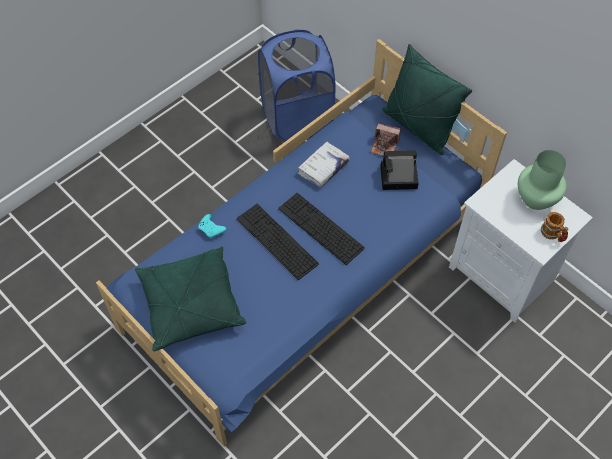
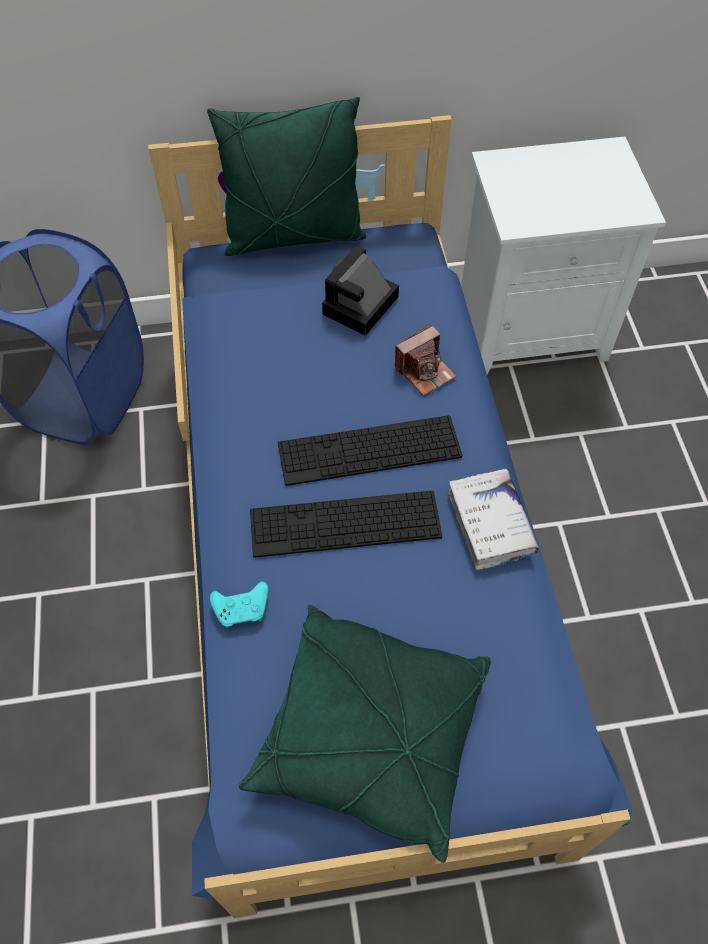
camera: 55 degrees left, 0 degrees up
white book [298,141,350,188] -> white book moved to [448,469,539,570]
camera [371,123,401,156] -> camera moved to [395,324,456,396]
green vase [518,150,567,210] -> none
mug [541,212,568,242] -> none

